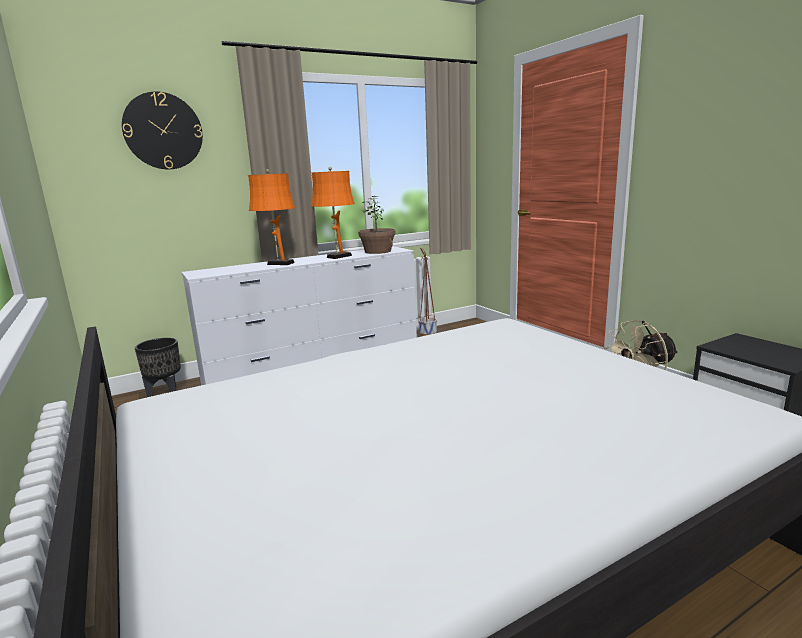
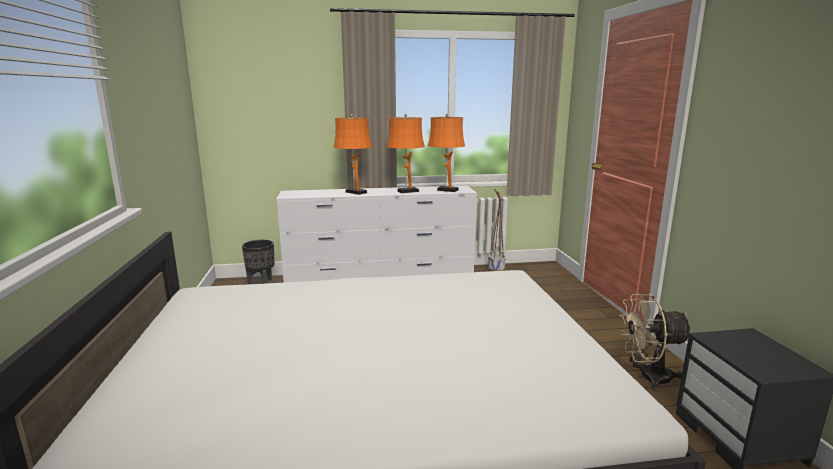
camera: 20 degrees right, 0 degrees up
wall clock [122,91,203,169] -> none
potted plant [358,196,395,254] -> orange table lamp [428,113,465,192]

